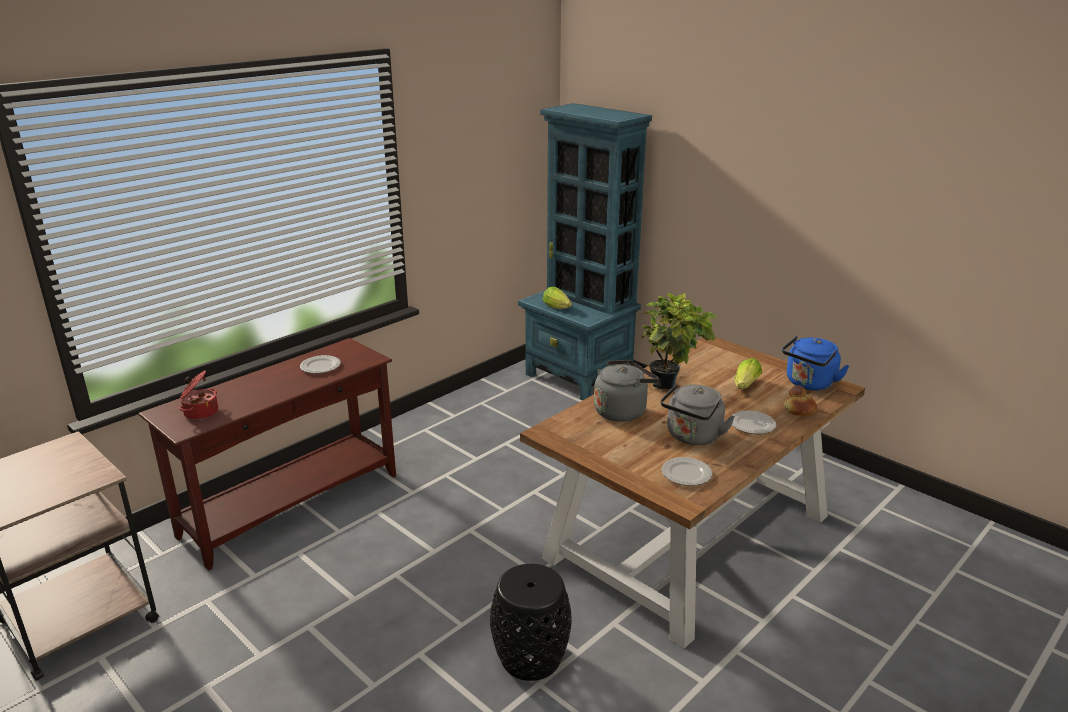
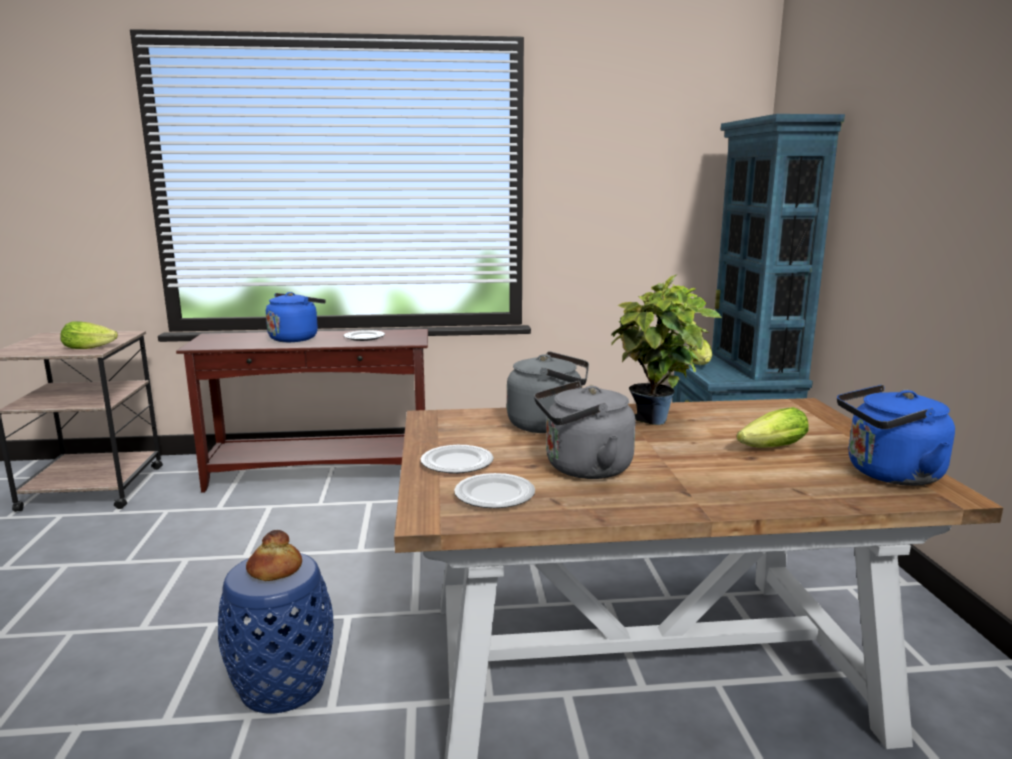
camera: 40 degrees right, 10 degrees down
cooking pot [179,370,218,420] -> none
black stool [490,564,572,681] -> blue stool [218,553,334,714]
plate [731,411,776,434] -> plate moved to [421,445,494,474]
bread [784,385,817,416] -> bread moved to [246,530,302,581]
none -> lettuce [60,321,118,349]
none -> blue kettle [266,292,326,342]

